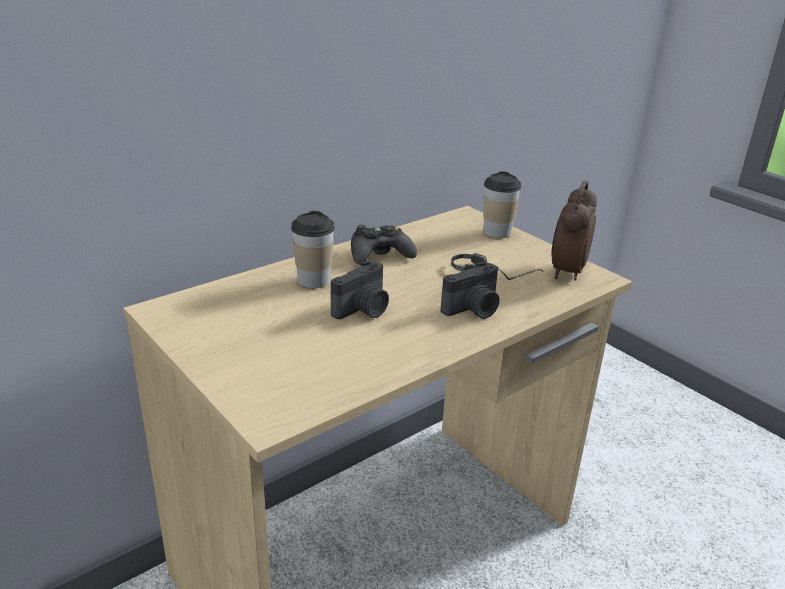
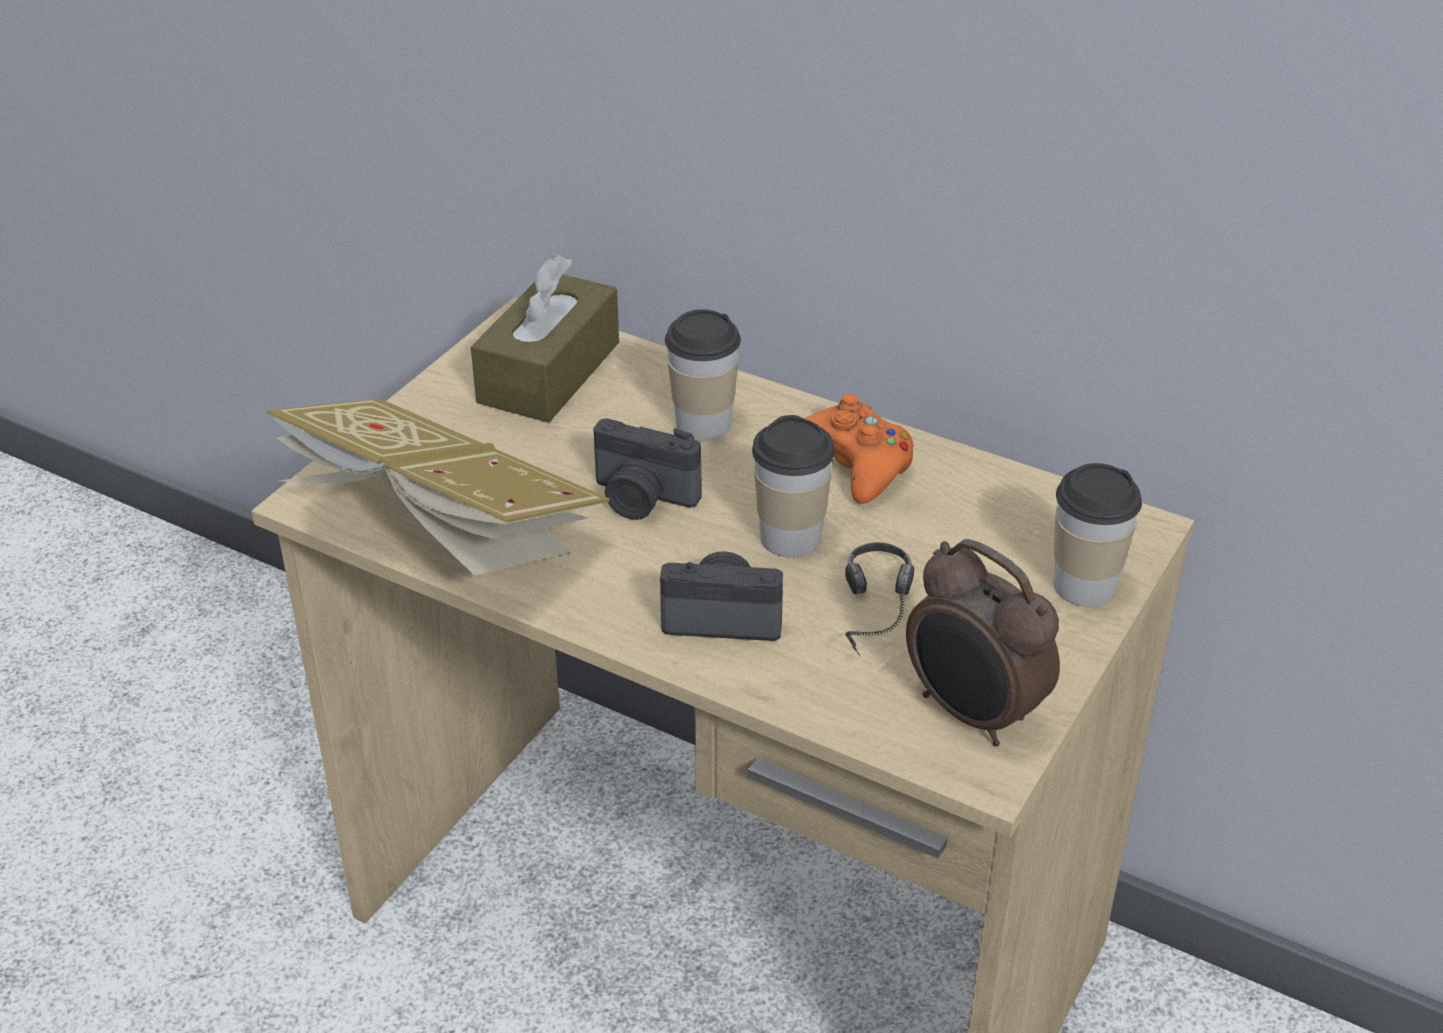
camera: 70 degrees right, 10 degrees up
black game controller [351,225,417,265] -> orange game controller [804,394,914,504]
camera [441,261,500,319] -> camera turned 150 degrees clockwise [660,551,783,641]
alarm clock [551,180,597,280] -> alarm clock turned 135 degrees counterclockwise [906,539,1060,746]
none -> book [266,399,610,576]
none -> brown tissue box [471,255,619,423]
none -> cup [752,415,834,557]

